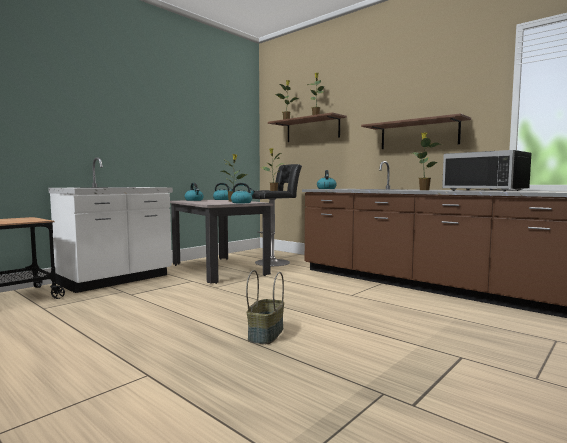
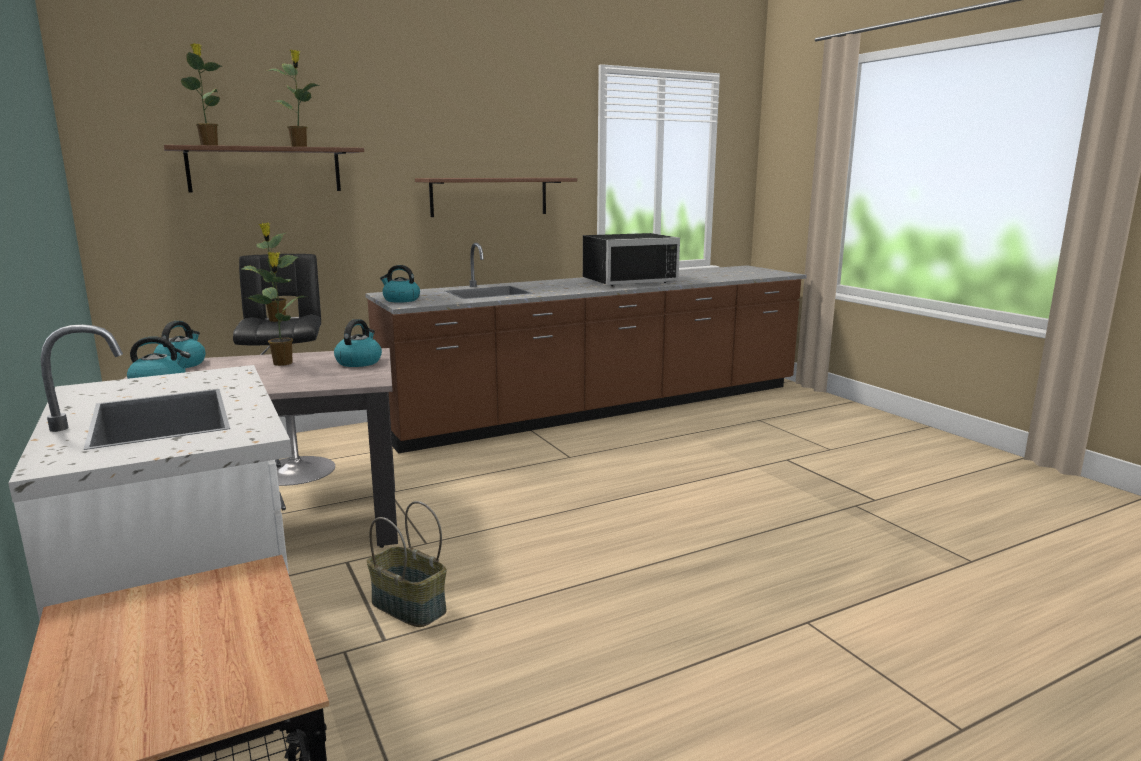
camera: 70 degrees left, 10 degrees up
basket [246,270,284,344] -> basket moved to [367,501,447,627]
potted plant [412,132,442,190] -> none

